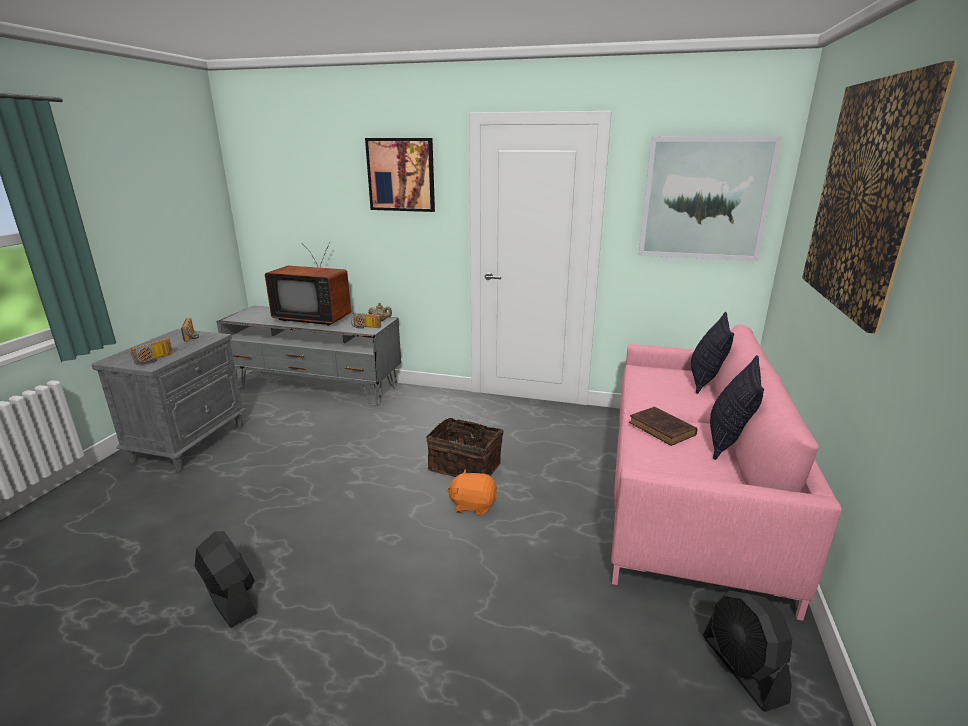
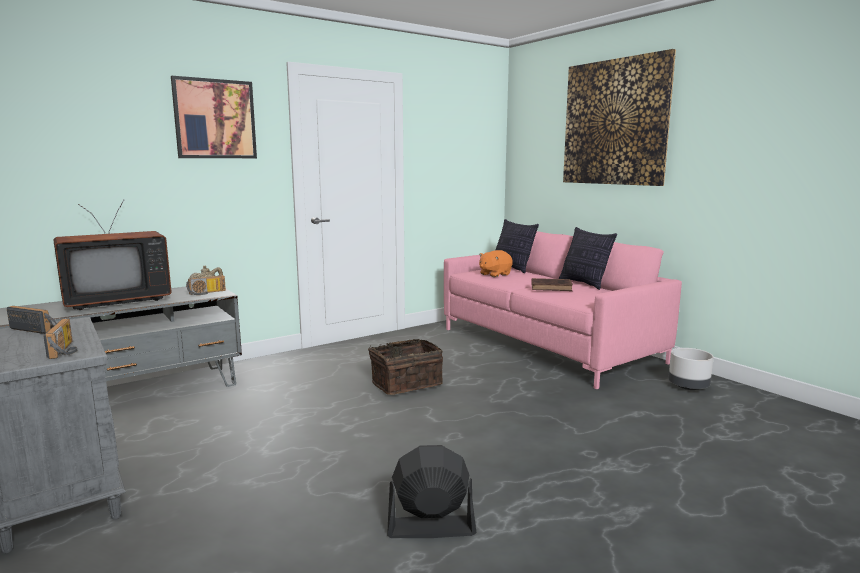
camera: 50 degrees left, 10 degrees down
orange plush toy [447,470,497,516] -> orange plush toy moved to [479,250,513,277]
picture [639,136,782,261] -> none
black fan [703,590,792,712] -> grey planter [668,348,713,390]

